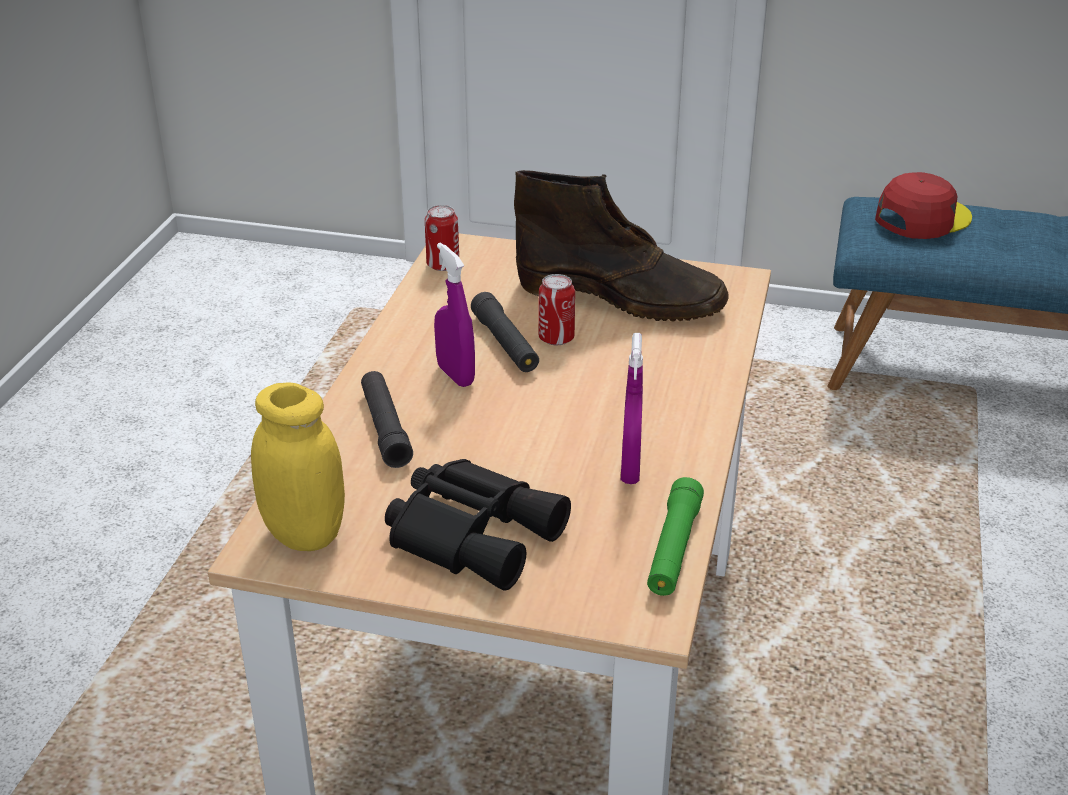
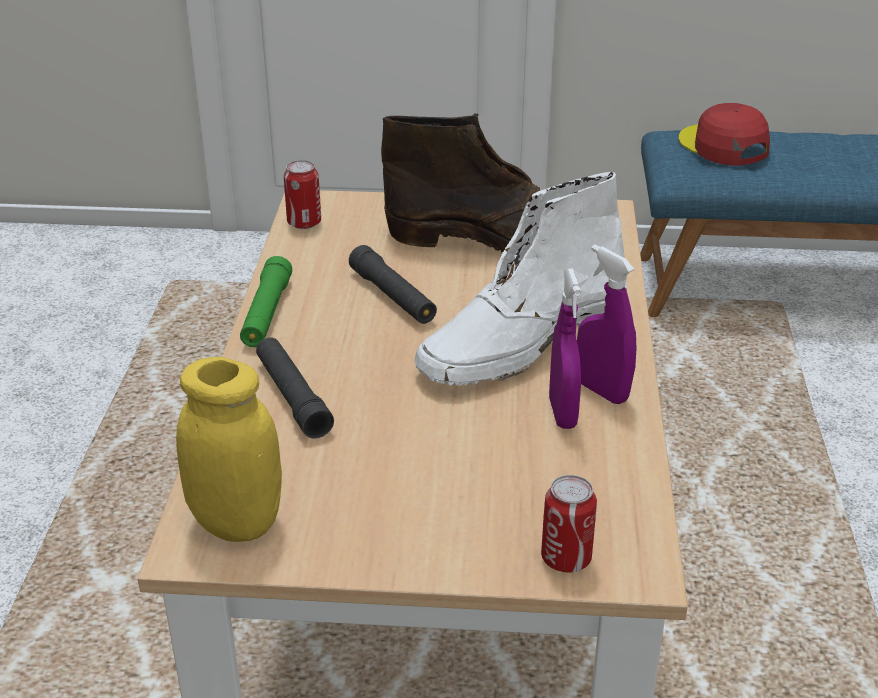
camera: 10 degrees left, 0 degrees up
black binoculars [385,459,571,591] -> none
purple spray bottle [434,242,475,387] -> purple spray bottle moved to [577,244,636,404]
can [538,274,575,345] -> can moved to [541,475,597,573]
green flashlight [647,477,704,596] -> green flashlight moved to [240,256,292,347]
red cap [875,172,972,239] -> red cap turned 75 degrees counterclockwise [679,103,770,166]
none -> white boot [415,172,627,386]

